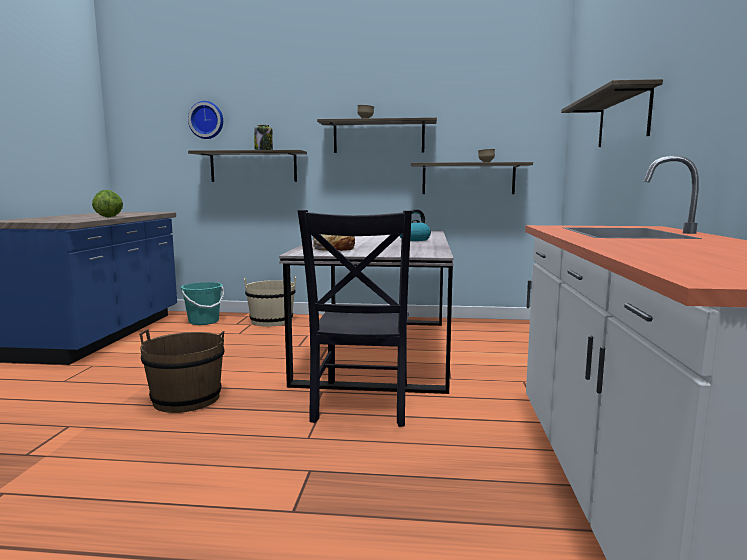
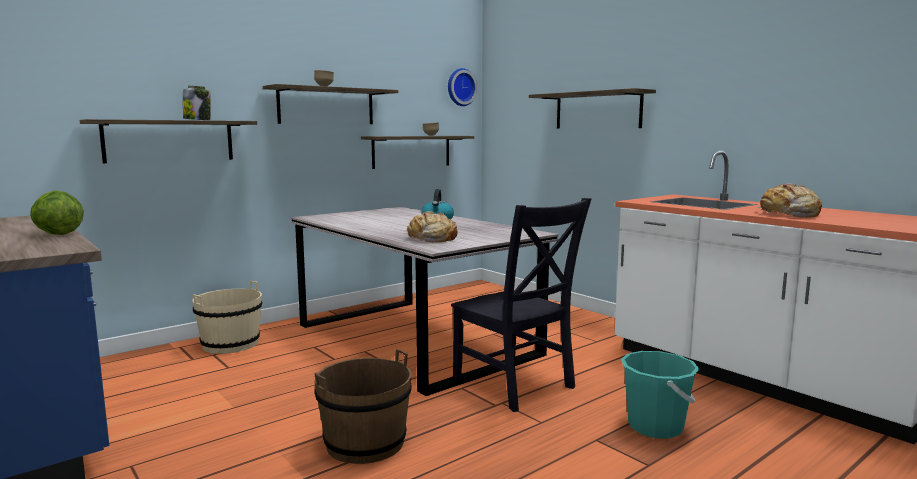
camera: 45 degrees left, 0 degrees up
turquoise bucket [180,282,224,325] -> turquoise bucket moved to [621,351,699,439]
wall clock [188,101,223,139] -> wall clock moved to [448,68,478,106]
none -> bread [756,183,822,218]

